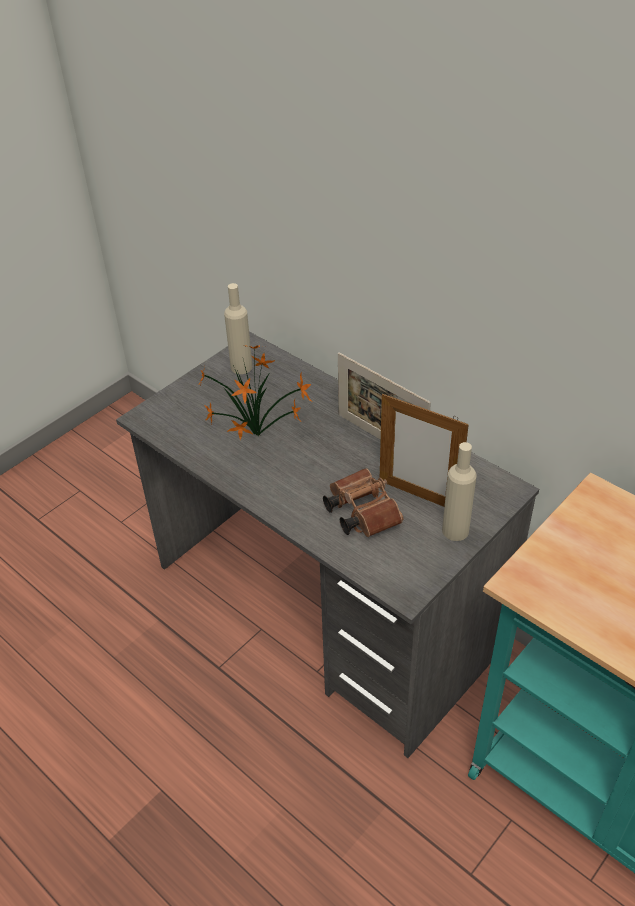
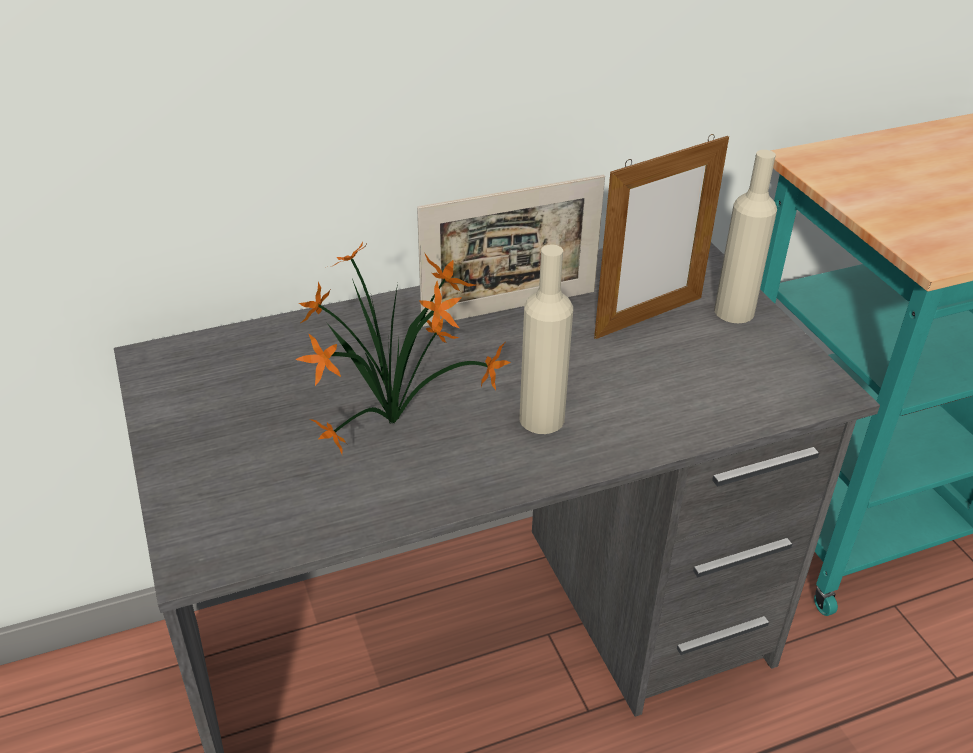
camera: 65 degrees left, 5 degrees down
beige bottle [224,283,253,374] -> beige bottle moved to [519,244,573,434]
brown binoculars [323,468,404,537] -> none

